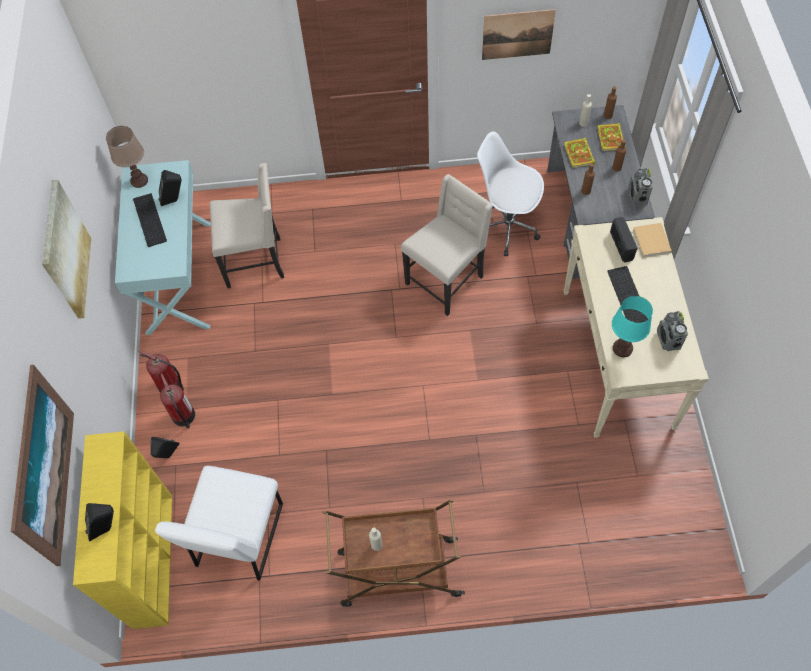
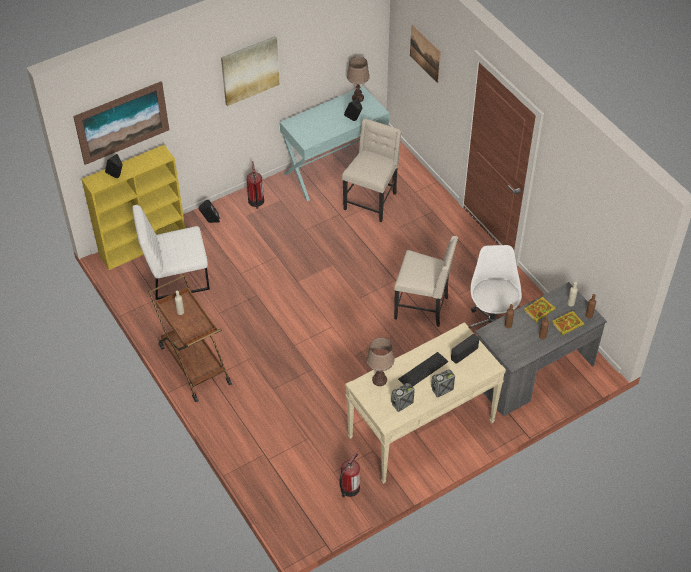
camera: 60 degrees right, 10 degrees down
keyboard [133,193,167,247] -> none
fire extinguisher [160,374,195,428] -> fire extinguisher moved to [339,451,360,498]
beige chair [210,163,284,288] -> beige chair turned 120 degrees counterclockwise [342,119,402,222]
picture [482,9,556,60] -> picture moved to [410,25,441,83]
turquoise table lamp [612,296,653,357] -> brown table lamp [367,337,394,386]
radio [628,168,653,206] -> radio moved to [431,369,455,398]
beige book [633,223,672,258] -> none

